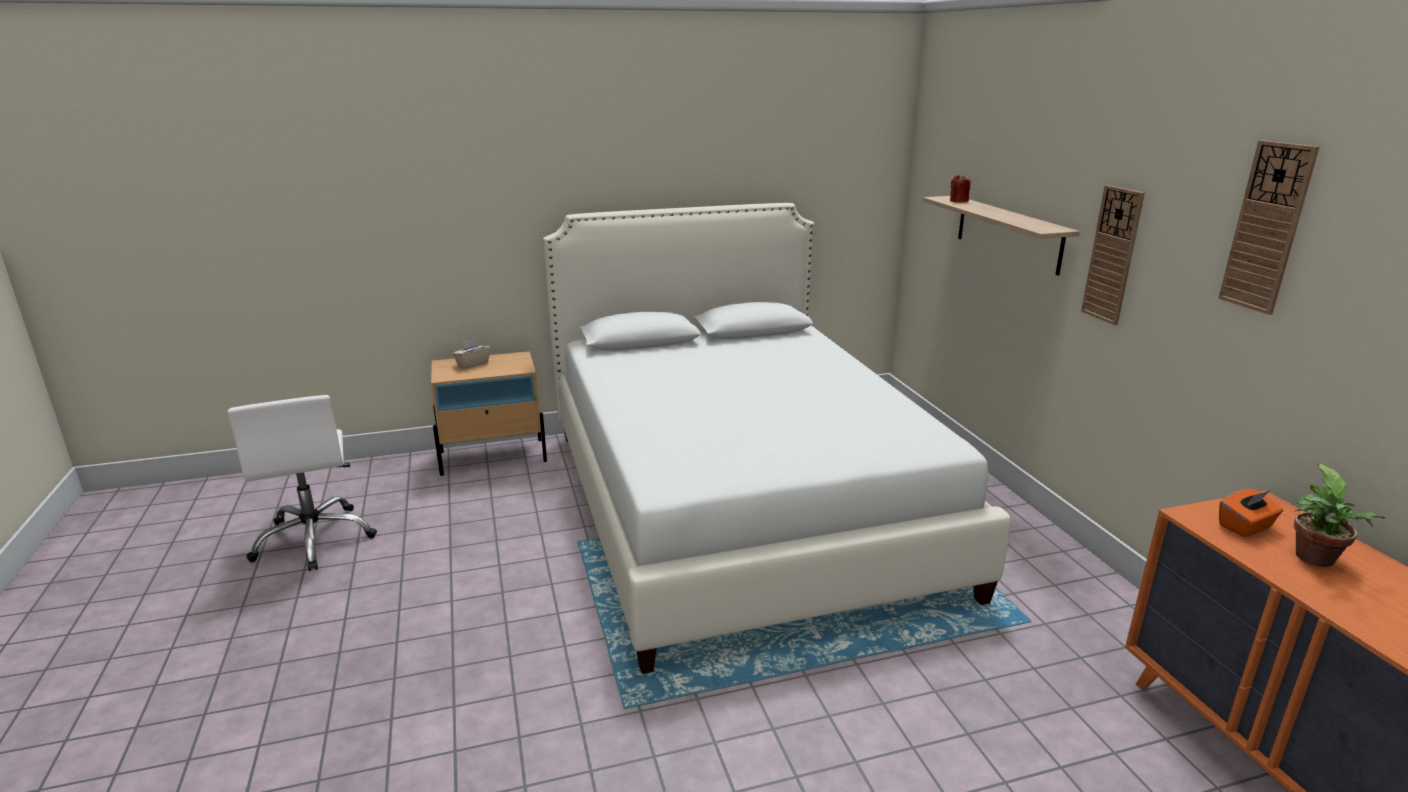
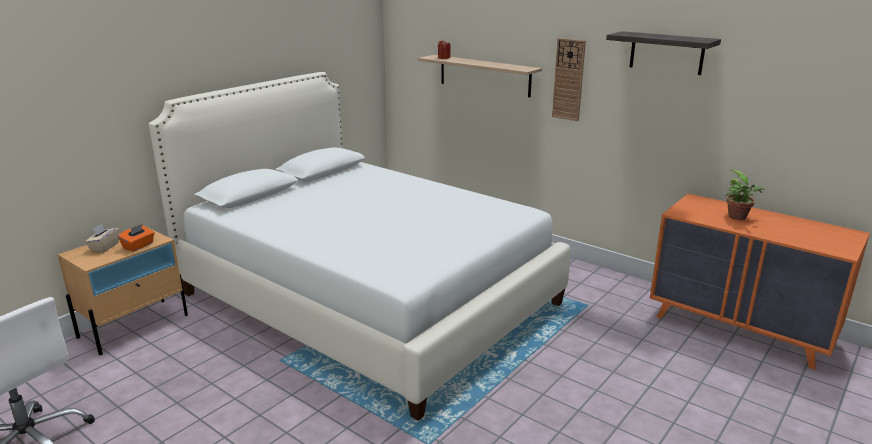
camera: 35 degrees left, 0 degrees up
wall clock [1218,140,1319,315] -> shelf [606,31,721,75]
orange tissue box [1219,489,1283,537] -> orange tissue box moved to [118,224,155,252]

